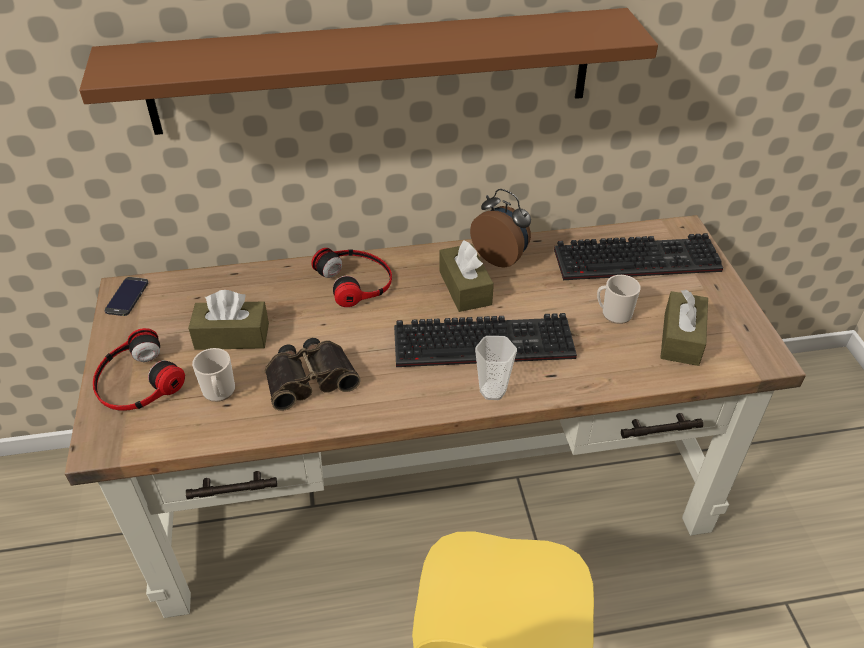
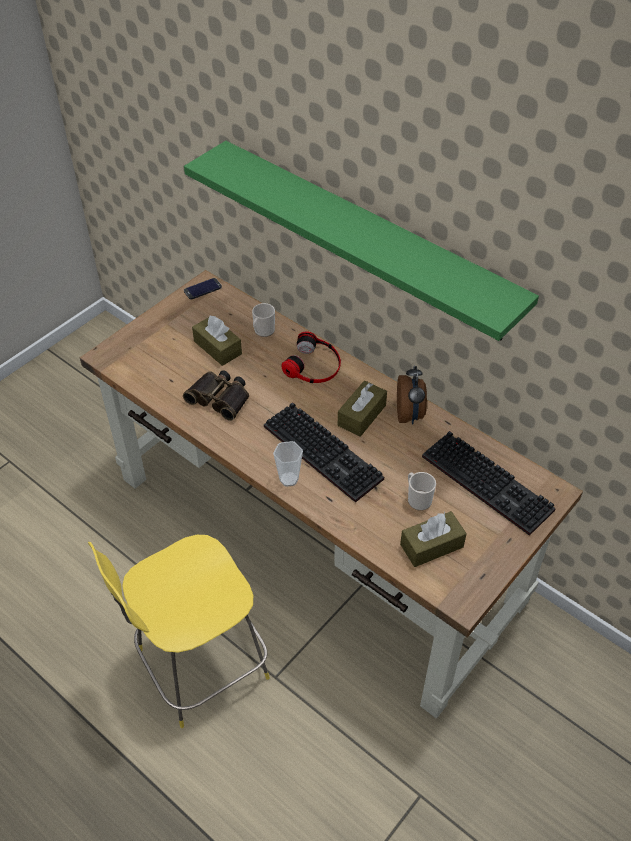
camera: 50 degrees right, 5 degrees up
brown shelf [79,8,658,135] -> green shelf [184,141,539,341]
headphones [93,328,185,411] -> none
mug [192,348,235,402] -> mug moved to [252,303,275,337]

